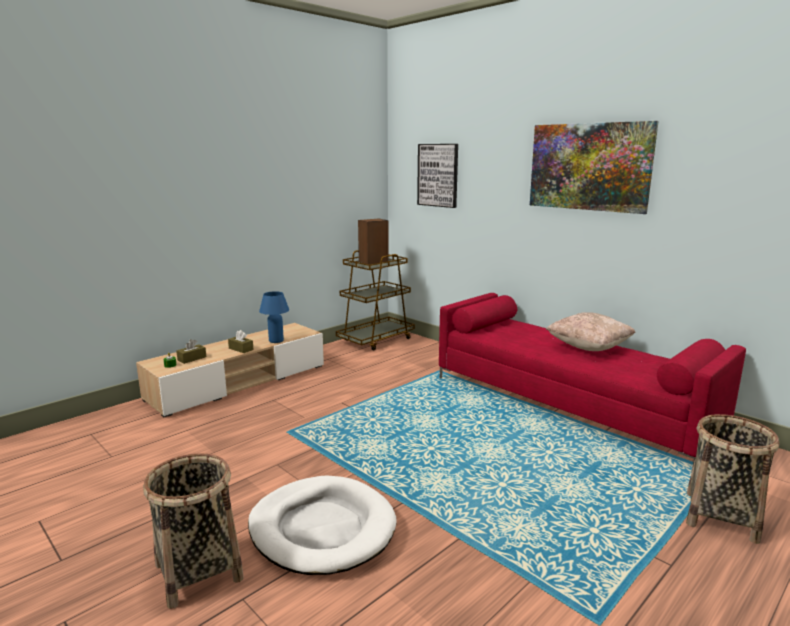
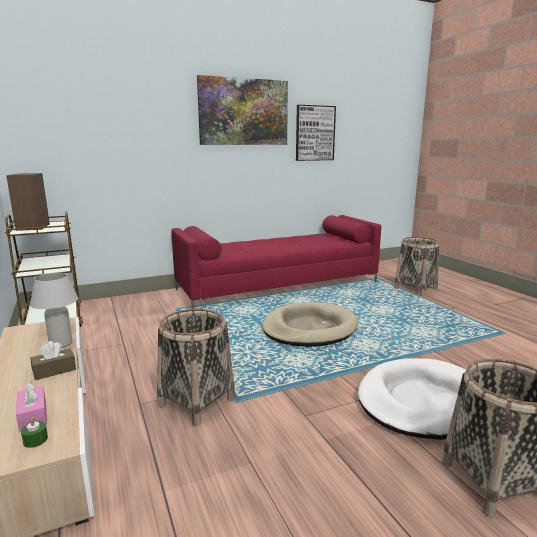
camera: 70 degrees left, 0 degrees up
brown tissue box [176,339,206,364] -> pink tissue box [16,381,47,432]
blue table lamp [259,291,289,343] -> white table lamp [30,272,78,348]
picture [417,144,458,208] -> picture moved to [296,105,336,161]
beige pillow [545,312,635,351] -> none
none -> basket [157,309,236,426]
none -> beige dog bed [262,302,358,347]

